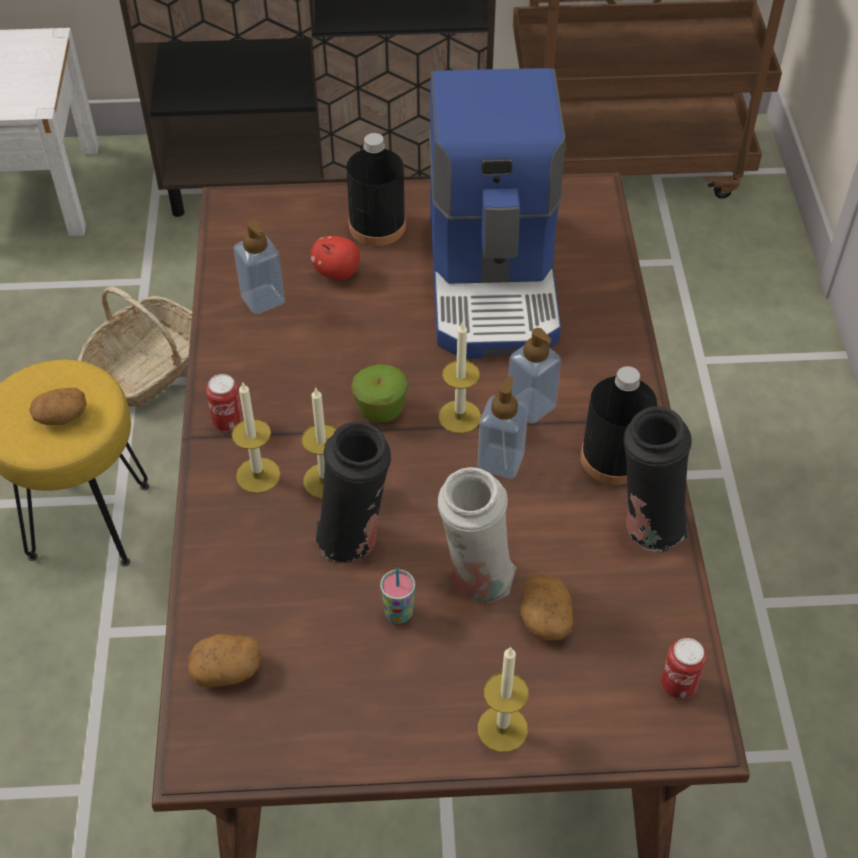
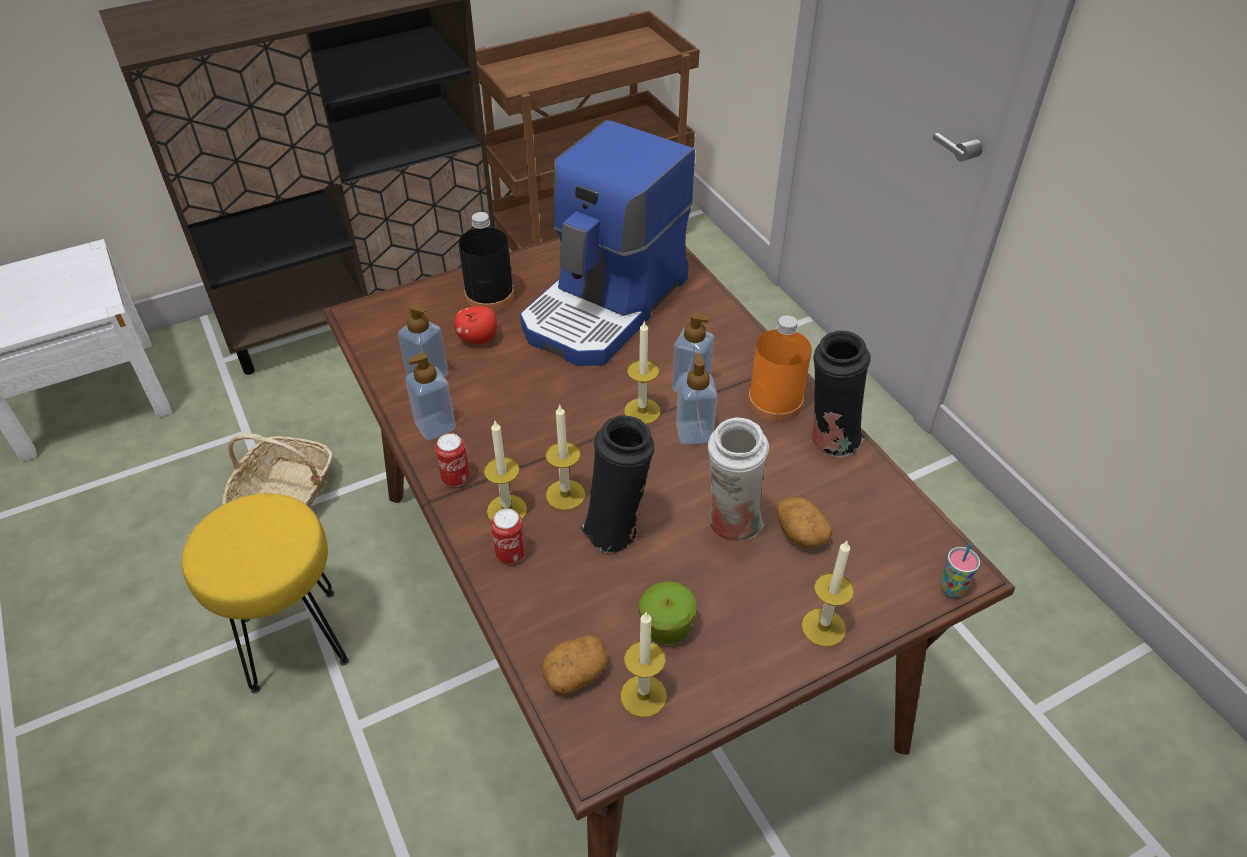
camera: 25 degrees left, 5 degrees down
potato [29,388,87,425] -> none
apple [352,364,408,422] -> apple moved to [638,581,697,644]
cup [380,568,415,624] -> cup moved to [940,543,980,598]
coffee machine [429,68,566,359] -> coffee machine turned 60 degrees clockwise [520,120,695,366]
black bottle [581,366,658,485] -> orange bottle [748,315,812,422]
can [661,638,706,699] -> can moved to [491,509,526,564]
none -> soap dispenser [405,353,456,440]
none -> candle [620,611,667,718]

